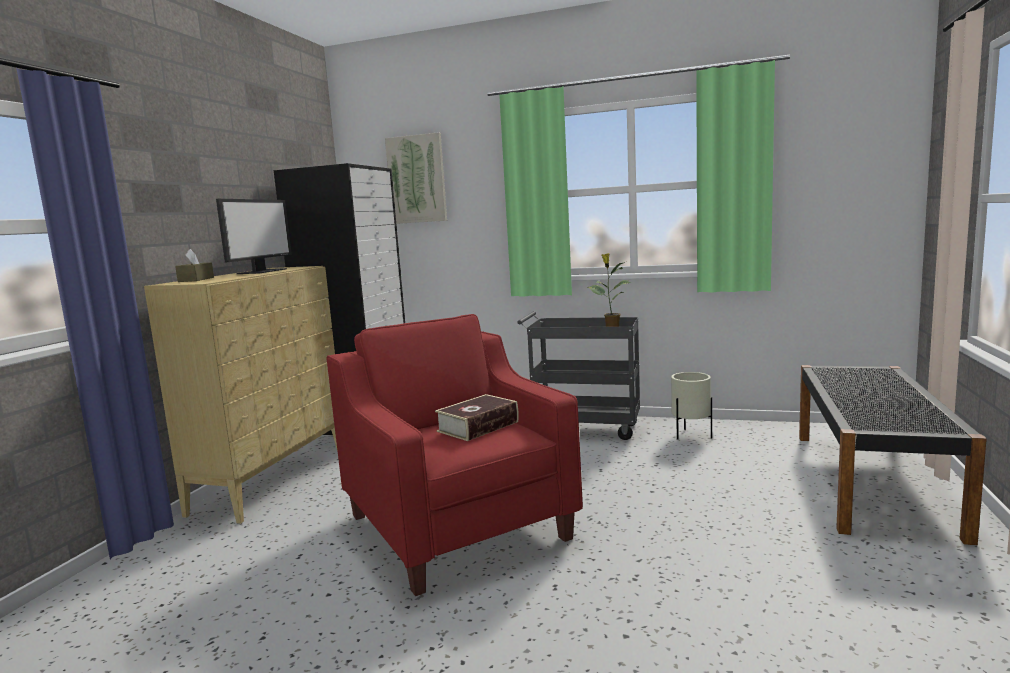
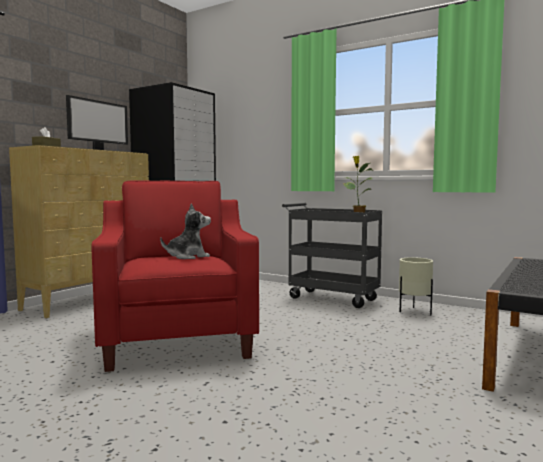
camera: 15 degrees right, 5 degrees down
picture [385,132,447,224] -> none
book [435,394,519,441] -> plush toy [160,203,211,259]

